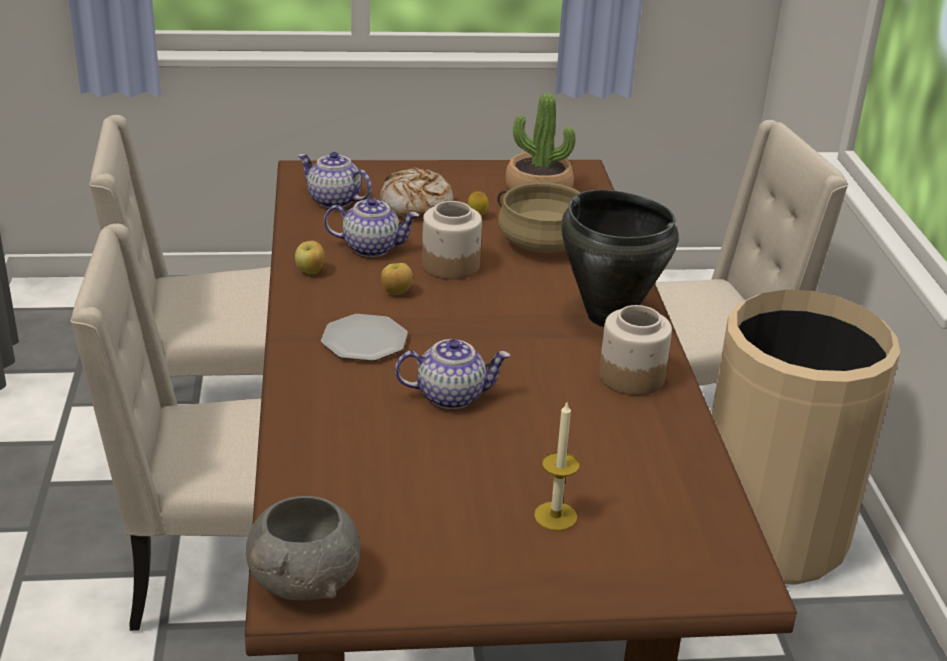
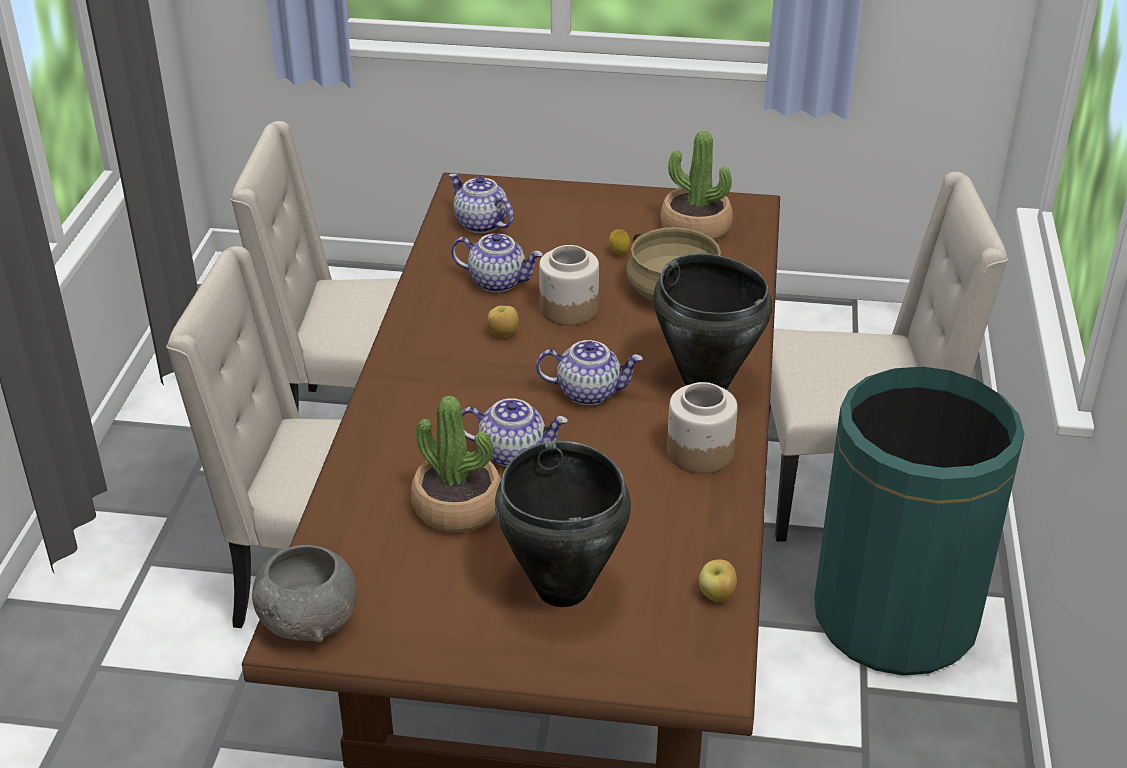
camera: 15 degrees right, 5 degrees up
apple [295,241,325,274] -> apple moved to [699,559,737,602]
plate [321,314,408,361] -> none
bread [380,167,453,219] -> none
candle [534,403,580,531] -> black cooking pot [495,441,631,607]
beige trash can [712,290,900,585] -> green trash can [814,367,1025,676]
none -> potted plant [411,396,501,532]
none -> teapot [536,340,643,405]

